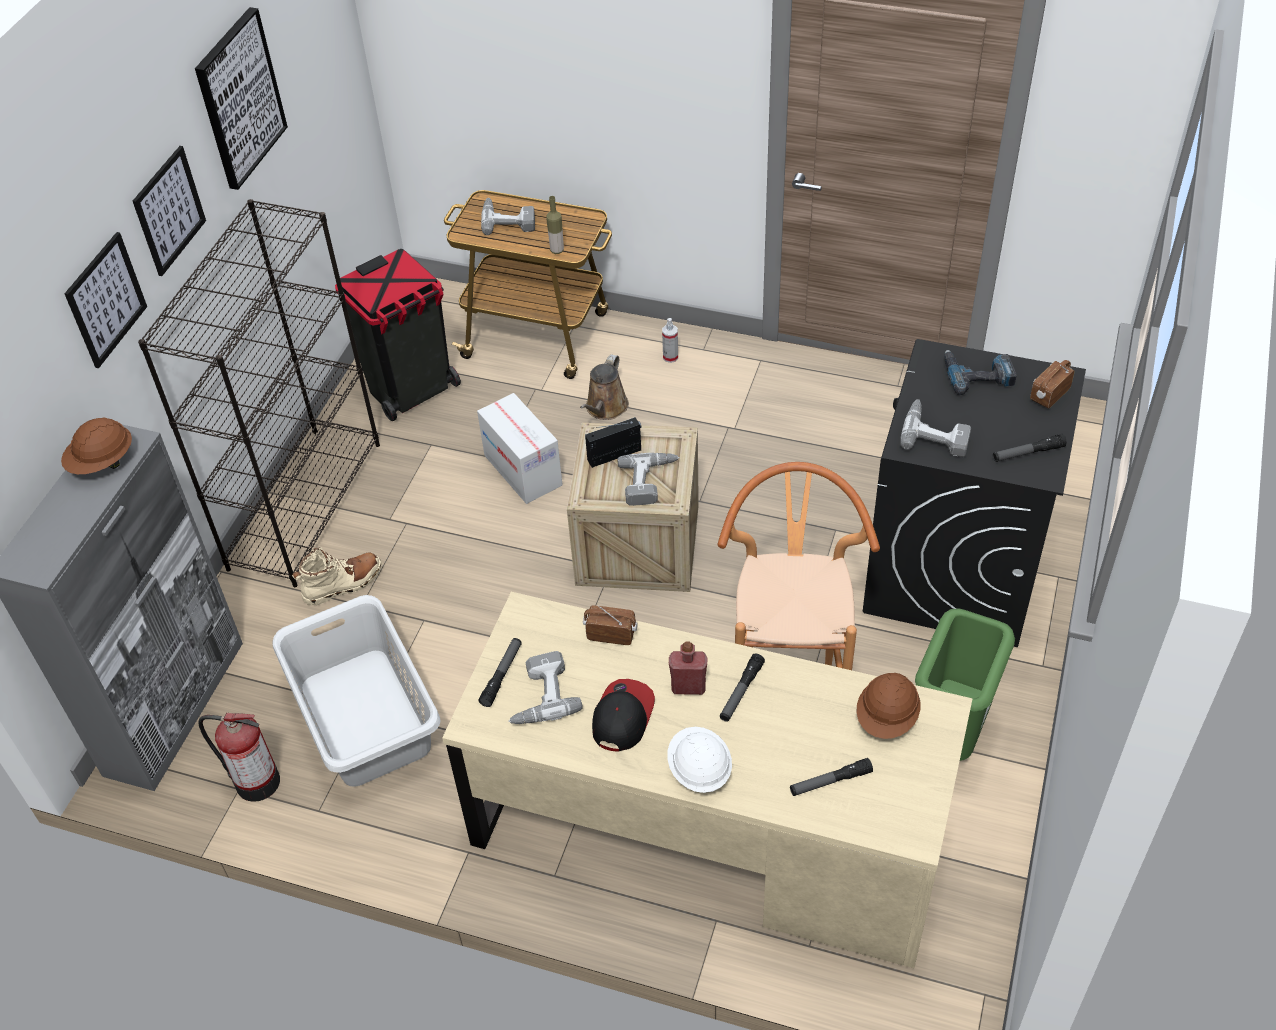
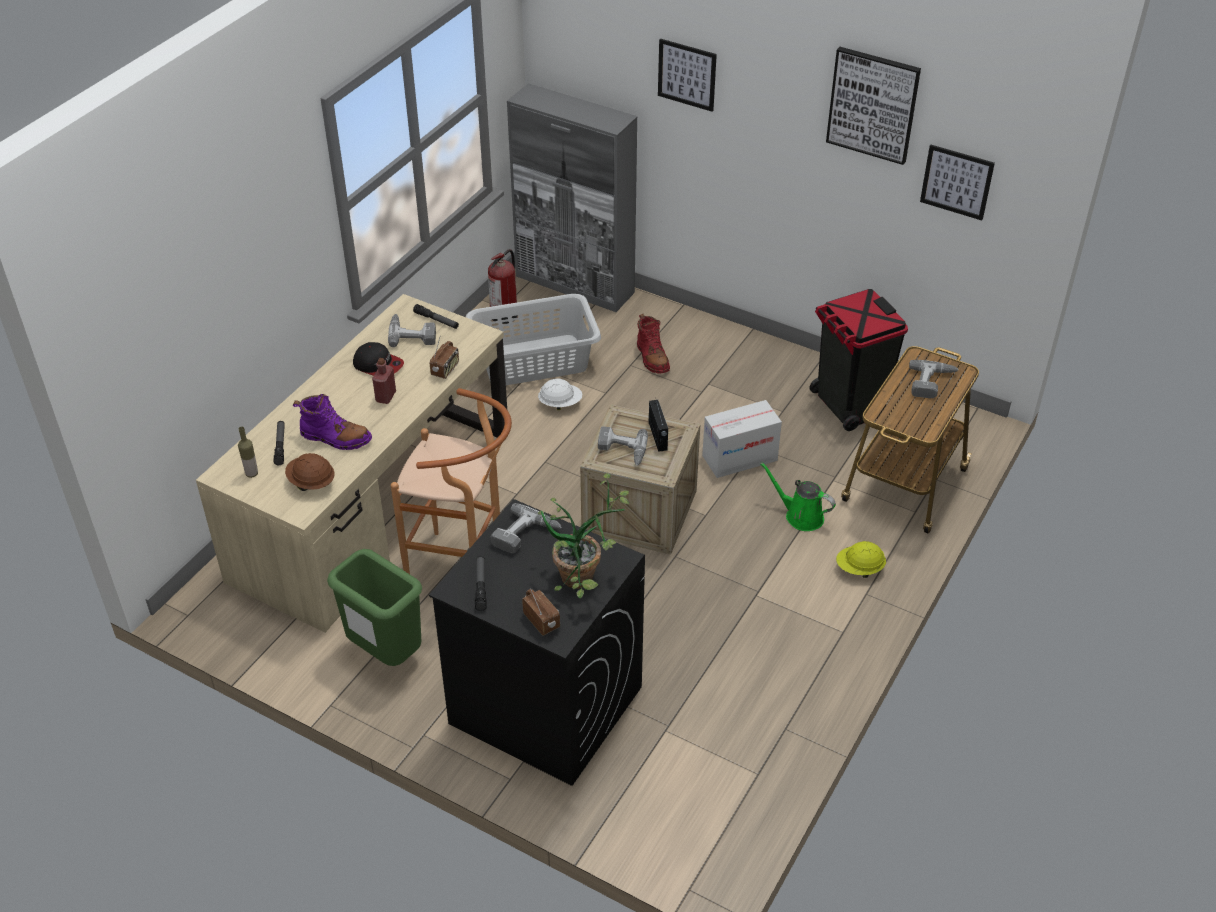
camera: 100 degrees right, 5 degrees down
brown hard hat [61,417,132,474] -> none
picture [133,146,206,276] -> picture moved to [920,145,995,220]
black bookcase [138,199,380,587] -> none
beige boot [292,547,382,606] -> red boot [637,314,670,373]
bottle [546,196,564,254] -> bottle moved to [238,427,258,478]
brown watering can [580,354,629,420] -> green watering can [760,462,836,531]
spray bottle [662,318,678,363] -> yellow hard hat [836,541,886,578]
white hard hat [667,727,732,793] -> white hard hat moved to [538,379,582,410]
flashlight [720,654,765,722] -> none
power drill [944,350,1017,395] -> potted plant [538,473,629,598]
none -> purple boot [293,394,372,450]

